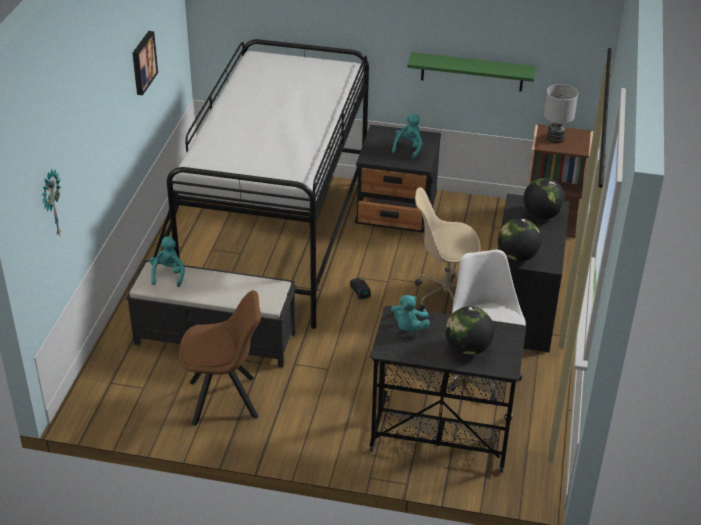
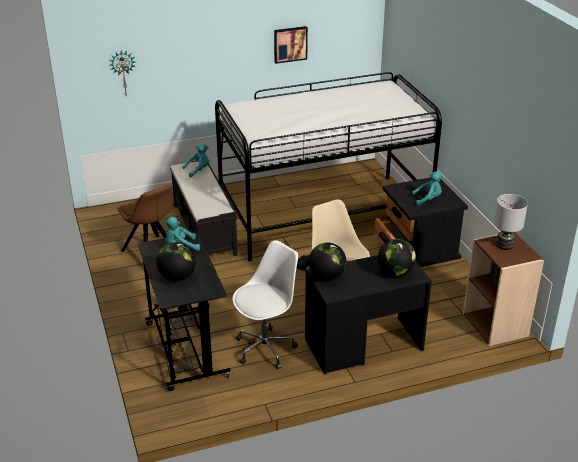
camera: 60 degrees right, 5 degrees down
green shelf [407,52,536,92] -> none

